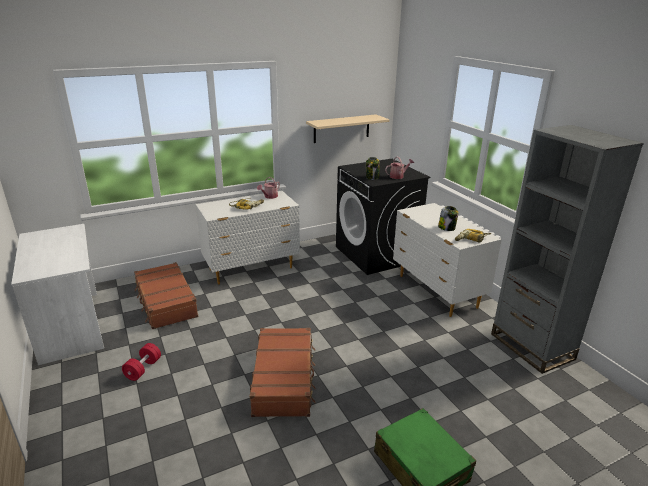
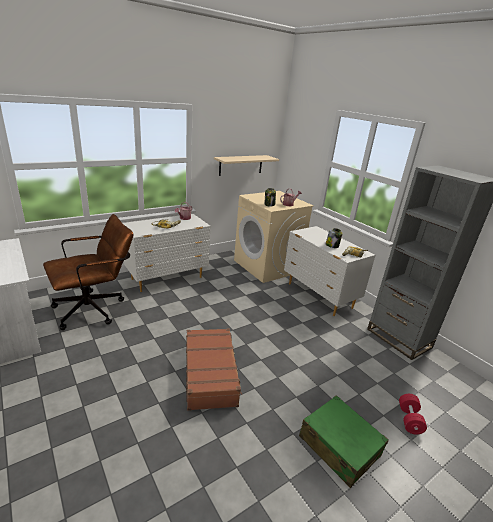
camera: 10 degrees left, 0 degrees up
red dumbbell [122,343,161,381] -> red dumbbell moved to [399,394,427,434]
brown suitcase [134,262,198,329] -> brown office chair [43,214,134,330]
black washing machine [336,159,430,275] -> beige washing machine [234,191,314,283]

